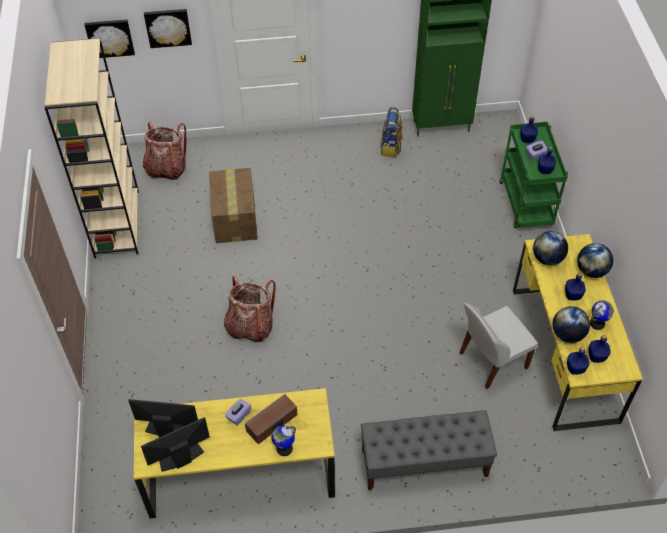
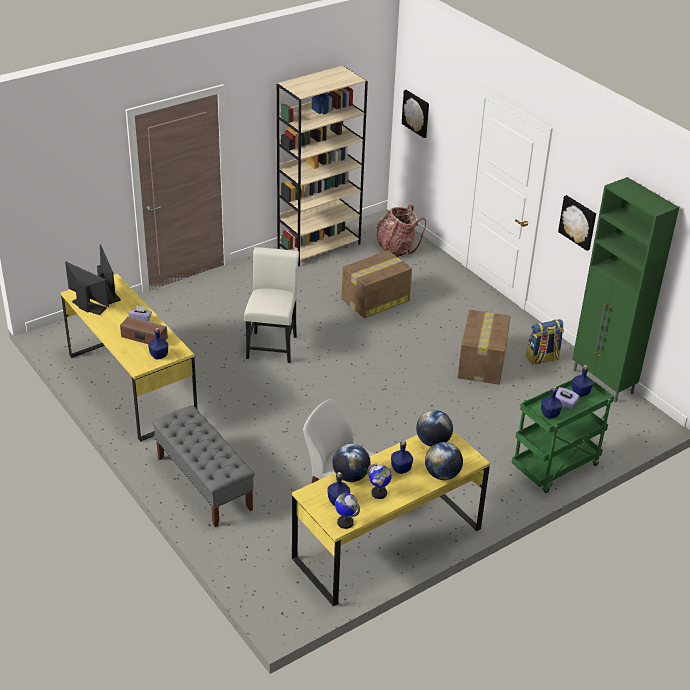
camera: 60 degrees right, 15 degrees down
picture [144,9,192,48] -> picture moved to [558,195,596,251]
backpack [224,275,276,342] -> white chair [244,247,299,363]
globe [272,425,296,456] -> globe moved to [335,493,360,529]
blue bottle [567,347,589,375] -> blue bottle moved to [148,328,168,360]
none -> cardboard box [458,310,511,385]

